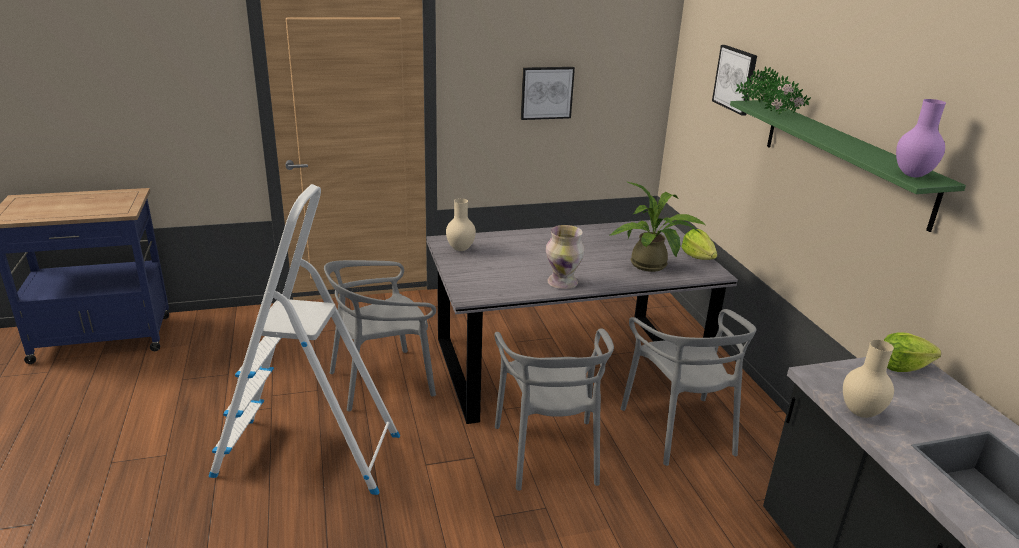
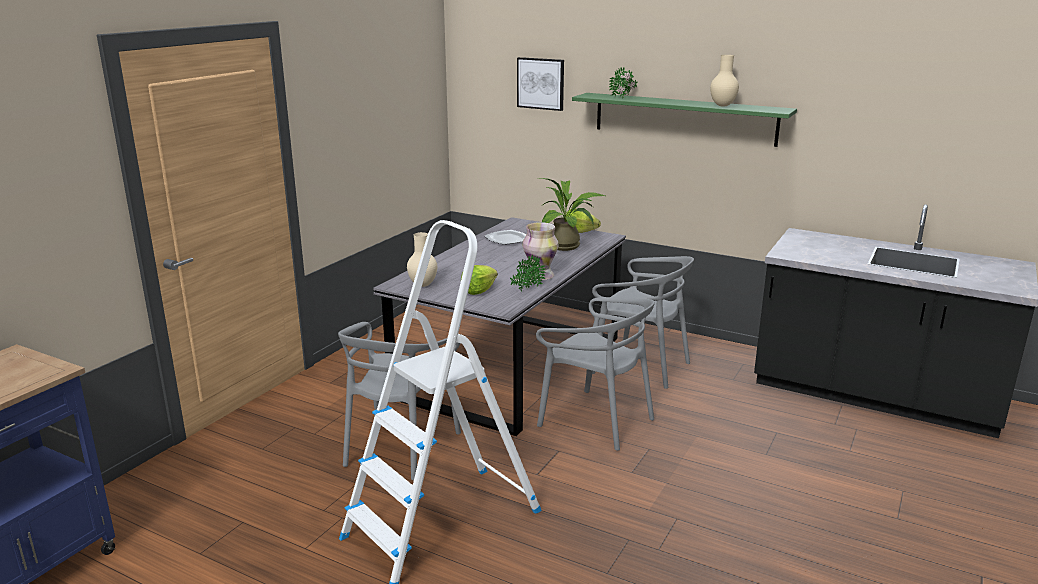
camera: 45 degrees left, 5 degrees down
picture [521,67,575,120] -> none
potted plant [735,67,781,103] -> potted plant moved to [510,255,546,292]
beige vase [843,340,894,418] -> beige vase moved to [710,55,739,106]
lettuce [883,333,941,372] -> lettuce moved to [461,265,498,295]
purple vase [896,99,946,177] -> none
none -> plate [485,230,526,245]

